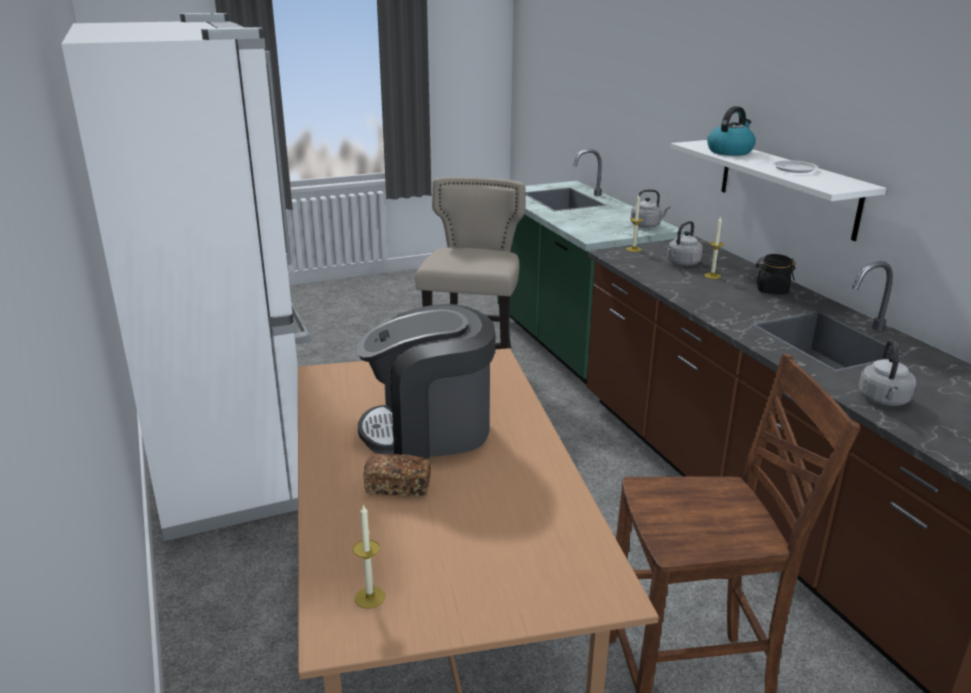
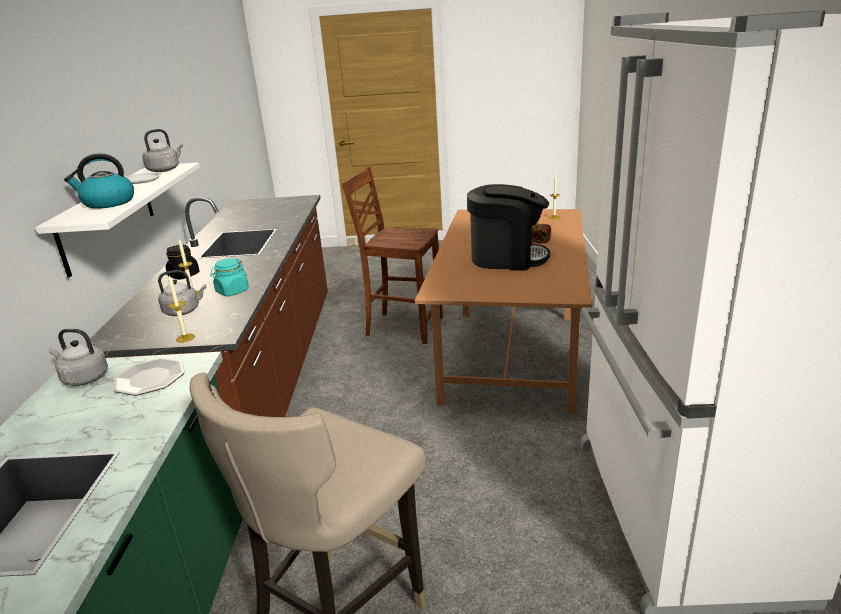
camera: 155 degrees left, 0 degrees up
grey kettle [859,340,916,406] -> grey kettle moved to [142,129,183,172]
none -> plate [113,358,185,396]
none -> turquoise jar [210,258,249,296]

